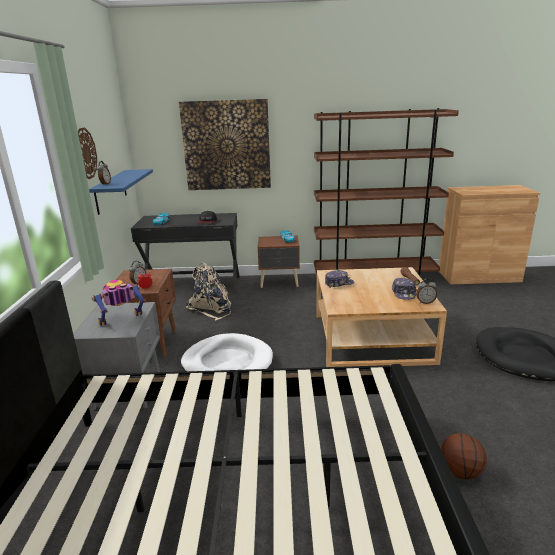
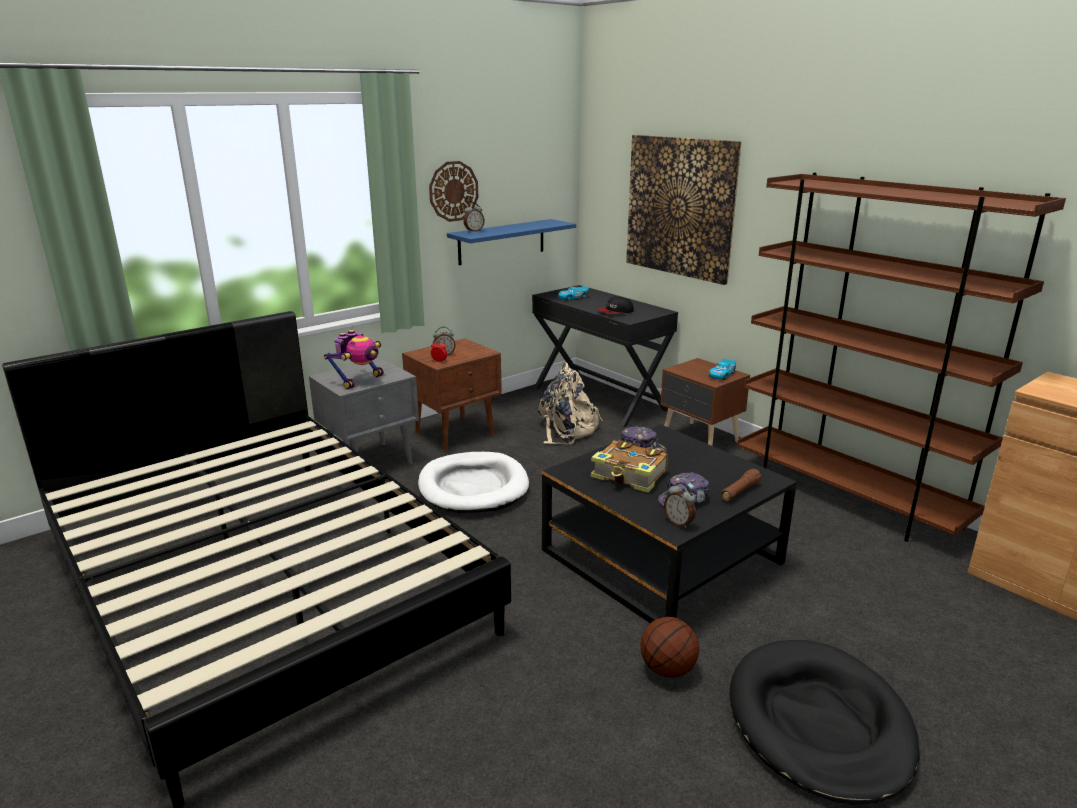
camera: 50 degrees right, 0 degrees up
toy robot [92,280,146,326] -> toy robot turned 105 degrees clockwise [324,330,384,389]
beige coffee table [317,267,447,367] -> black coffee table [542,424,797,623]
basketball [441,433,487,480] -> basketball moved to [641,617,699,678]
none -> book [591,440,668,493]

